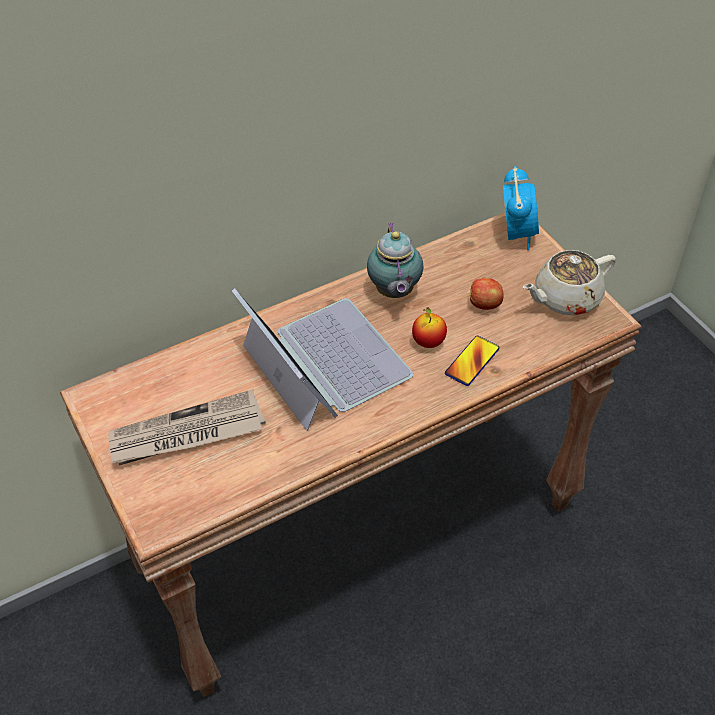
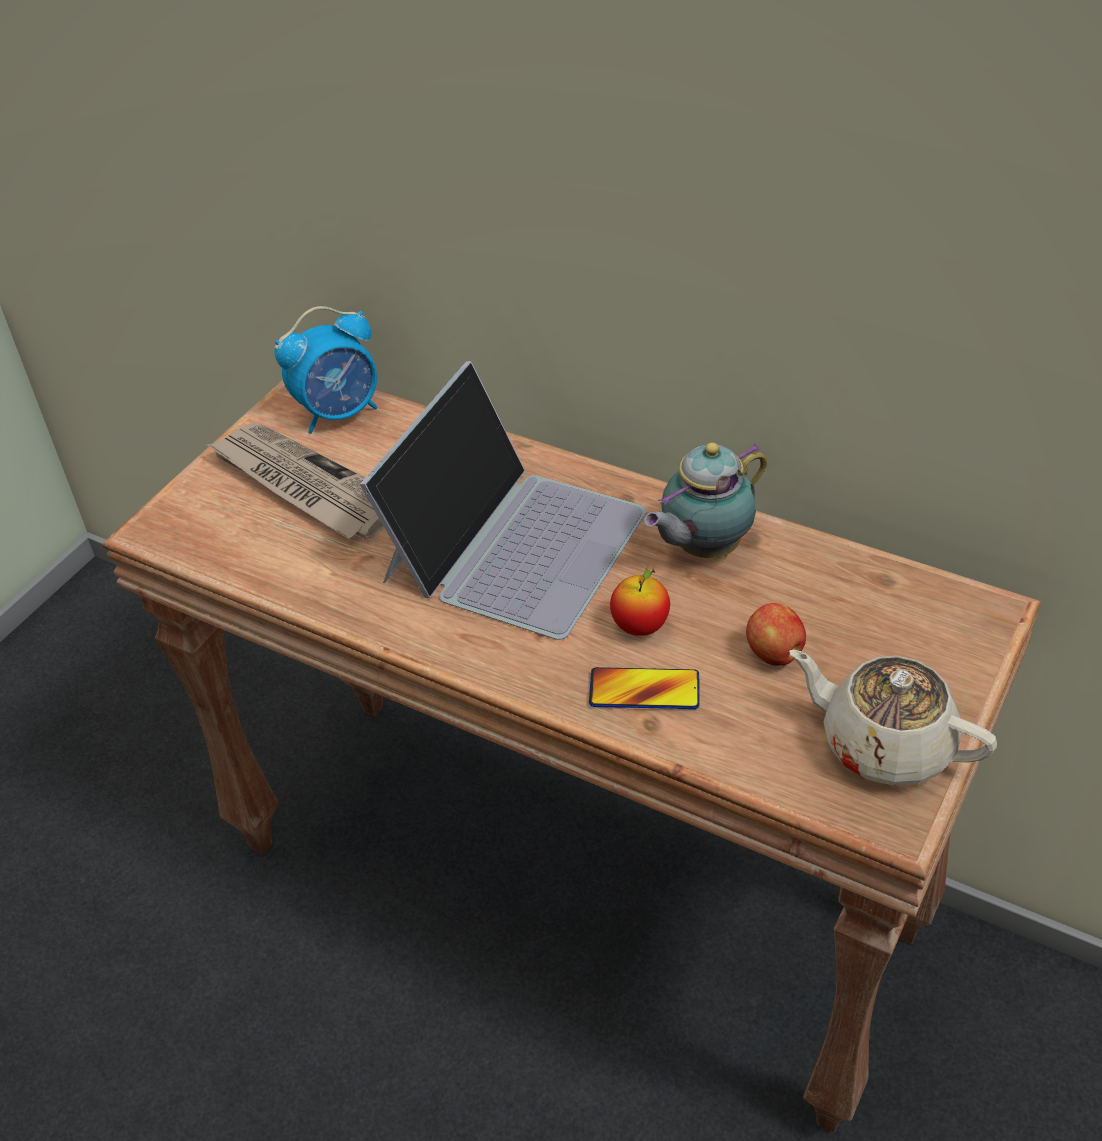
camera: 60 degrees right, 5 degrees down
alarm clock [503,166,539,250] -> alarm clock moved to [275,306,377,434]

